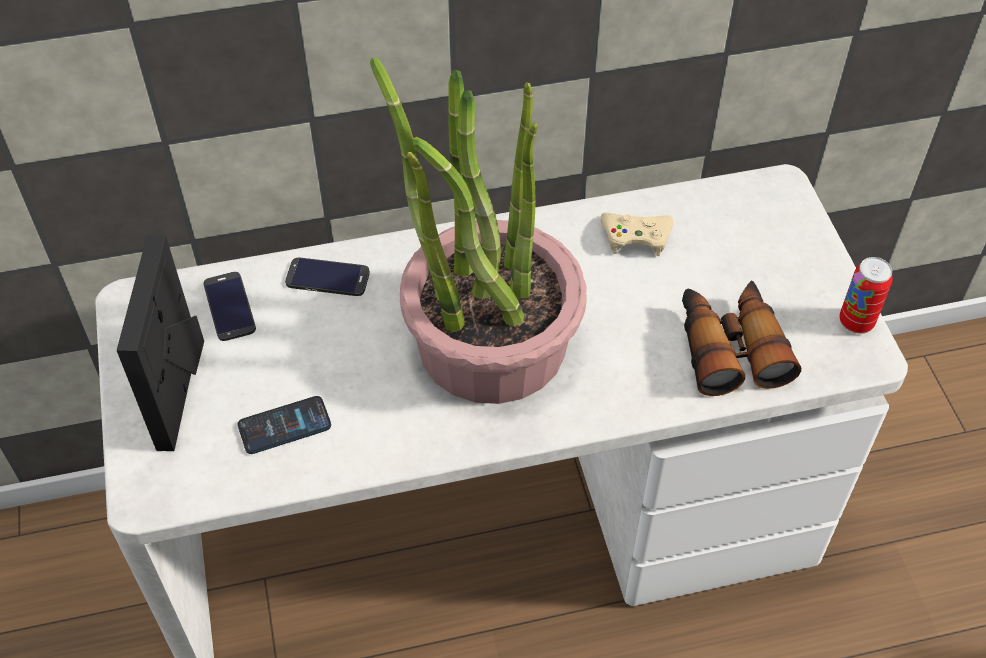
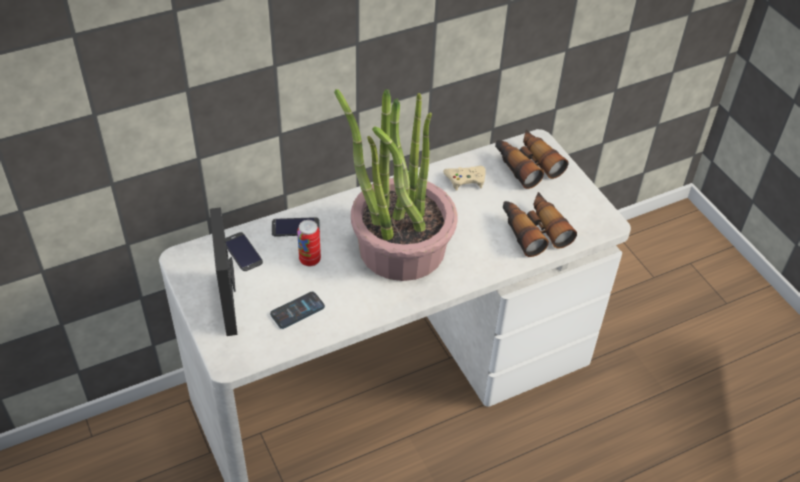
camera: 15 degrees left, 5 degrees down
can [839,257,893,334] -> can moved to [297,220,321,266]
none -> binoculars [495,130,568,189]

